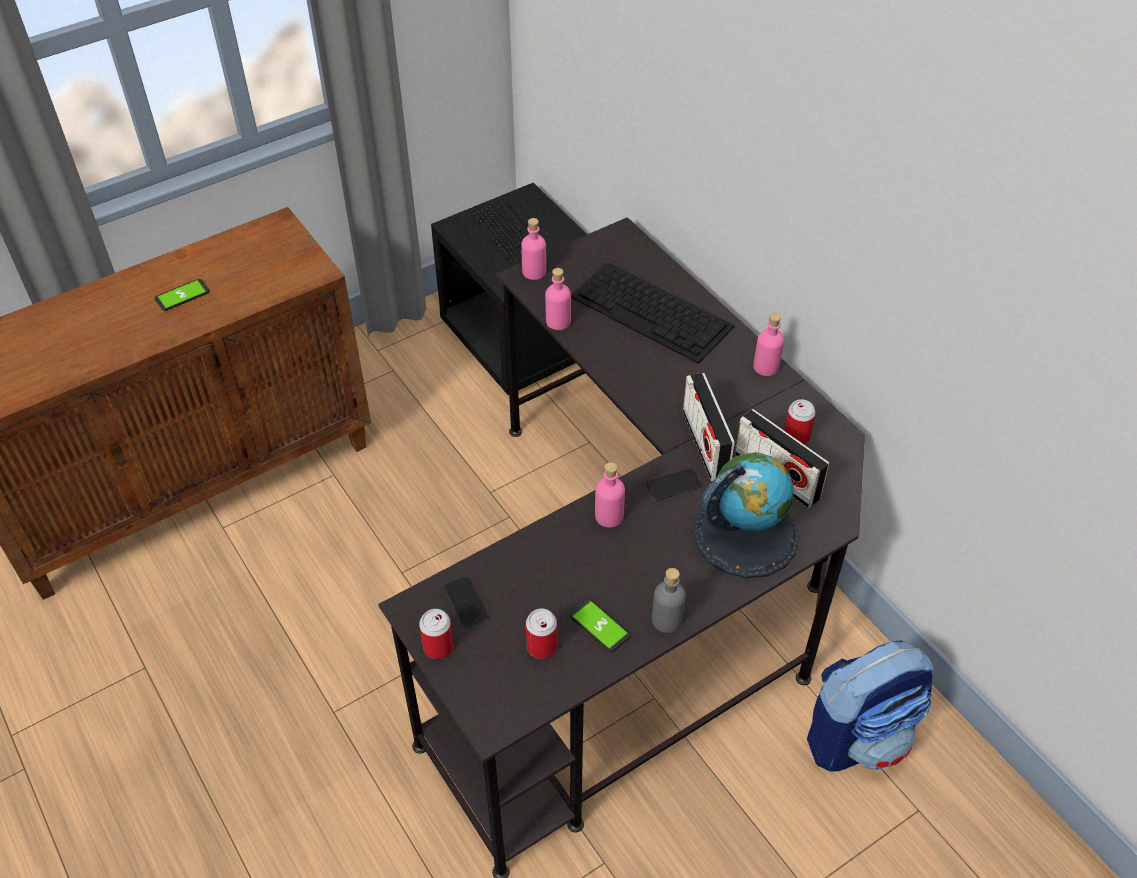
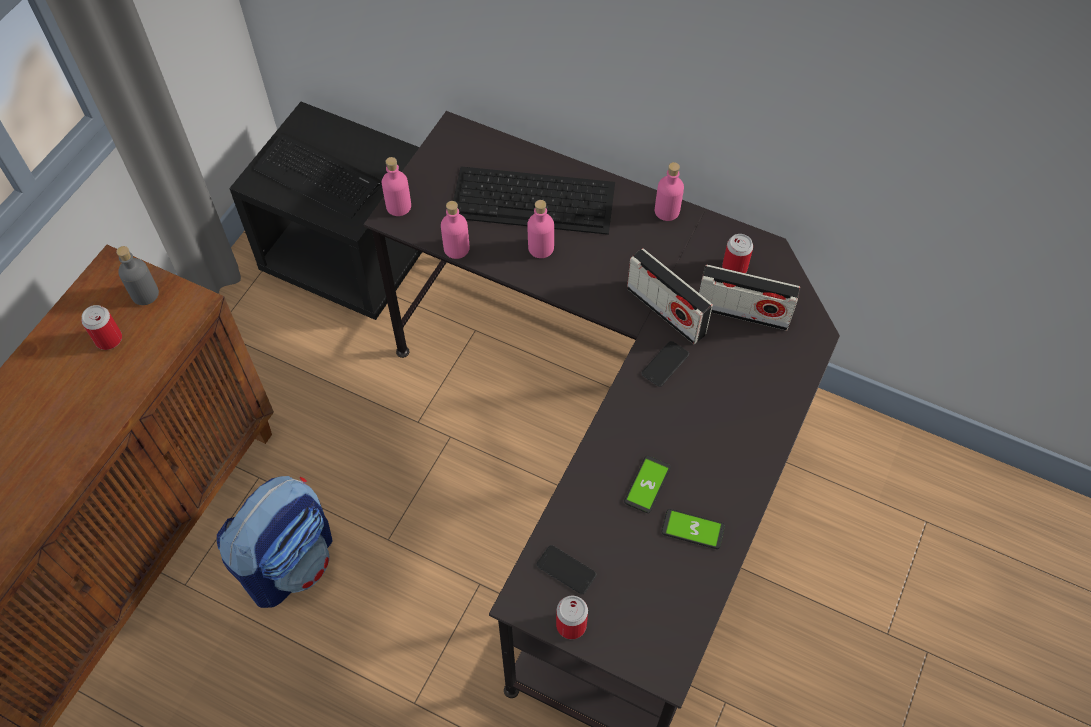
camera: 30 degrees left, 10 degrees up
phone [155,279,210,311] -> phone moved to [624,456,671,513]
can [526,608,557,659] -> can moved to [81,305,122,350]
pink bottle [595,462,625,528] -> pink bottle moved to [528,200,554,258]
grey bottle [652,568,686,633] -> grey bottle moved to [116,246,159,305]
globe [693,452,799,578] -> none
backpack [807,641,933,771] -> backpack moved to [217,476,333,608]

